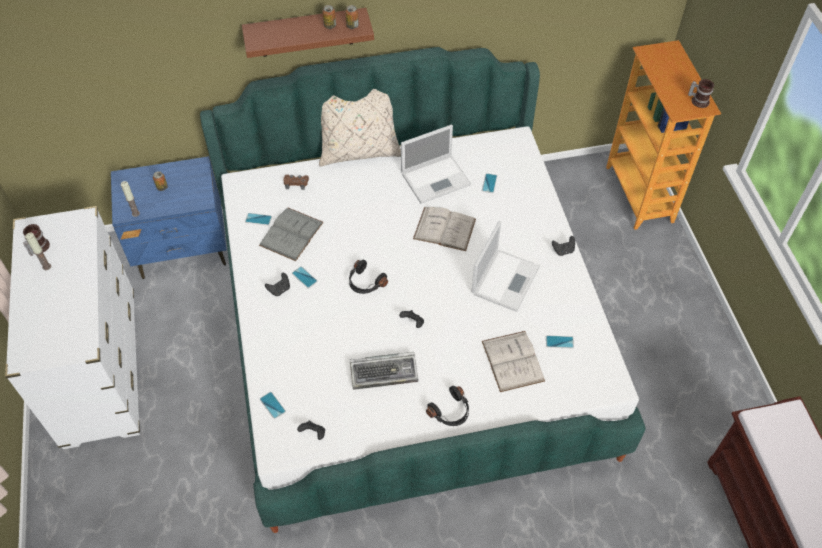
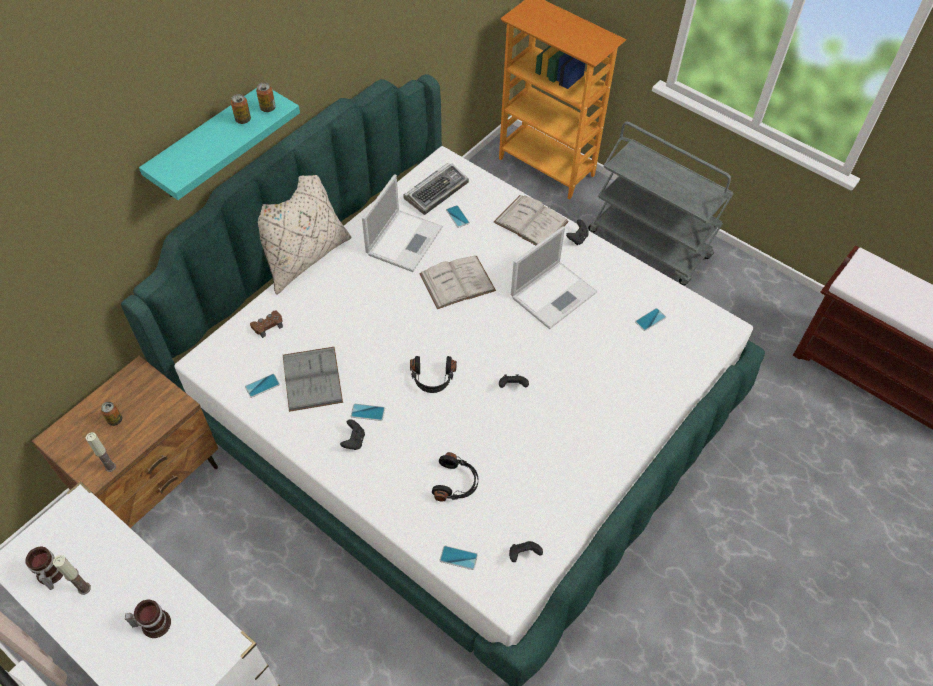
camera: 40 degrees left, 0 degrees up
blue nightstand [111,156,227,279] -> brown nightstand [32,355,218,528]
brown shelf [242,8,374,58] -> turquoise shelf [139,88,300,200]
keyboard [350,352,418,390] -> keyboard moved to [403,163,469,215]
black headphones [426,386,469,426] -> black headphones moved to [432,452,478,502]
laptop [471,221,540,312] -> laptop turned 60 degrees clockwise [511,226,597,329]
white book [482,331,545,392] -> white book moved to [494,195,569,245]
mug [688,79,714,108] -> mug moved to [125,599,171,638]
none -> grey cart [588,121,734,286]

